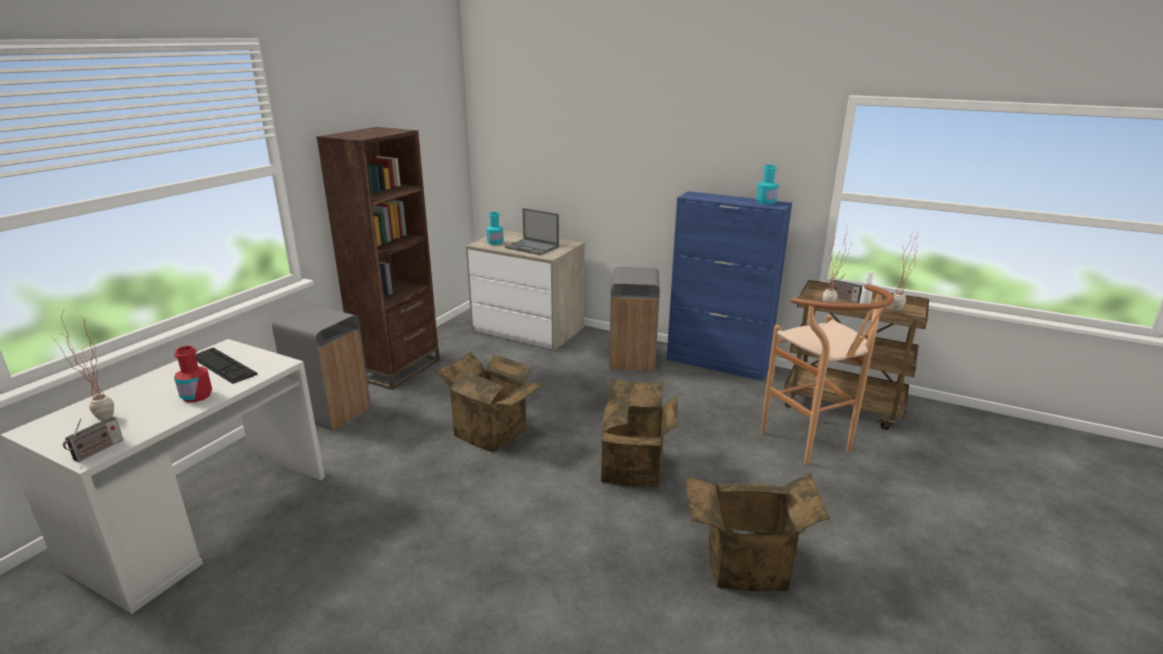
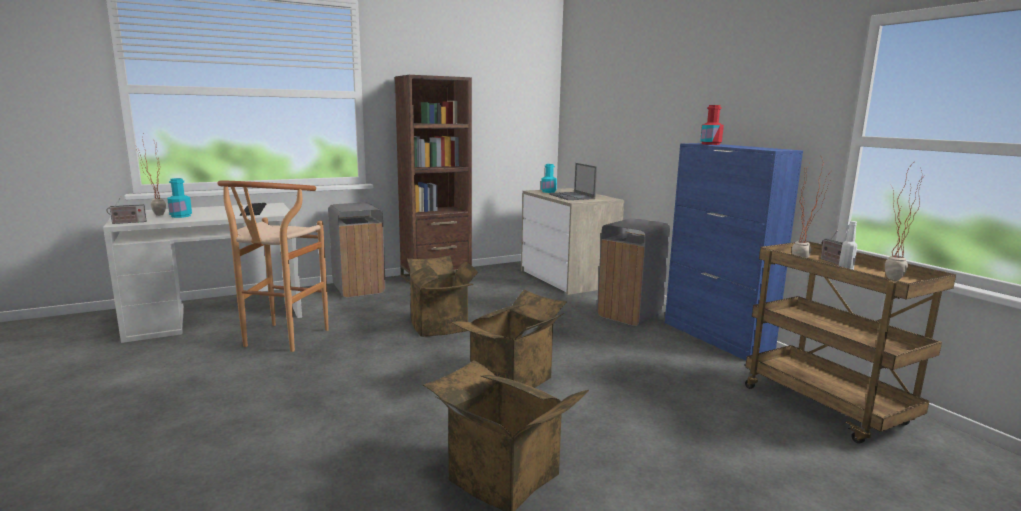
camera: 35 degrees right, 10 degrees down
red bottle [174,346,212,402] -> red bottle moved to [700,105,724,145]
turquoise bottle [756,165,778,204] -> turquoise bottle moved to [167,178,192,218]
brown stool [761,284,894,465] -> brown stool moved to [218,180,328,352]

